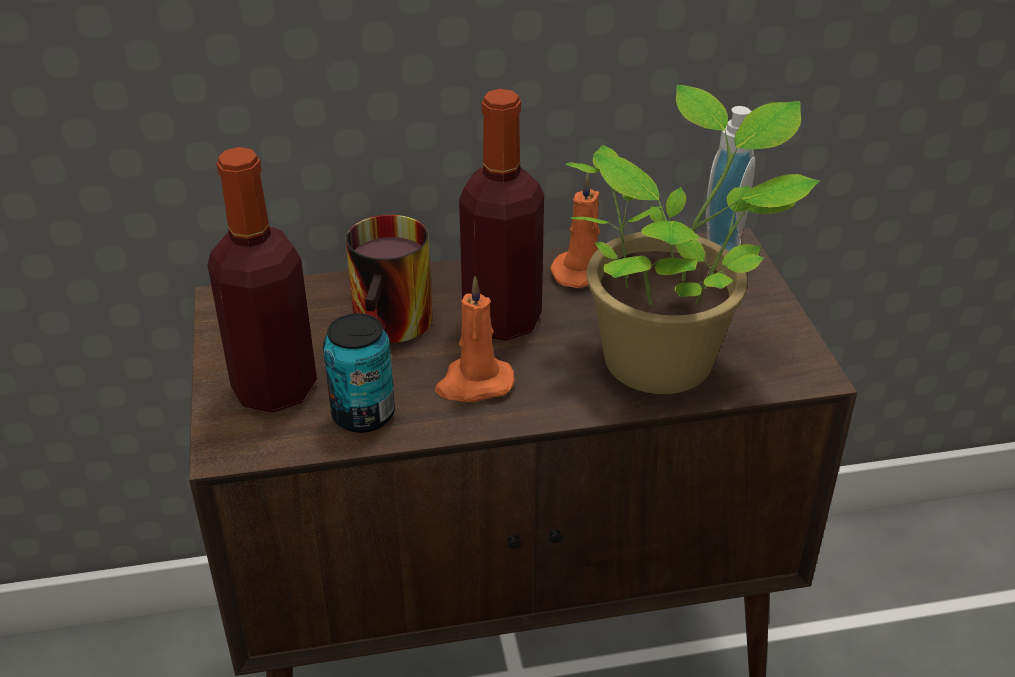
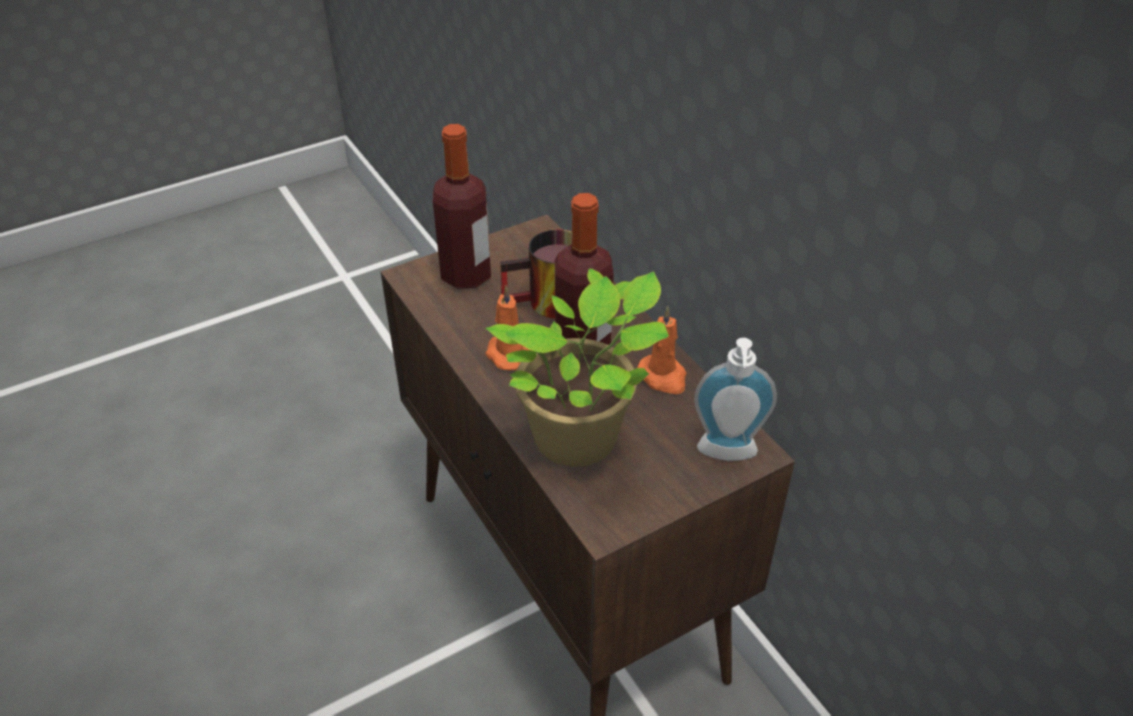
camera: 70 degrees right, 5 degrees up
can [323,313,395,433] -> none

